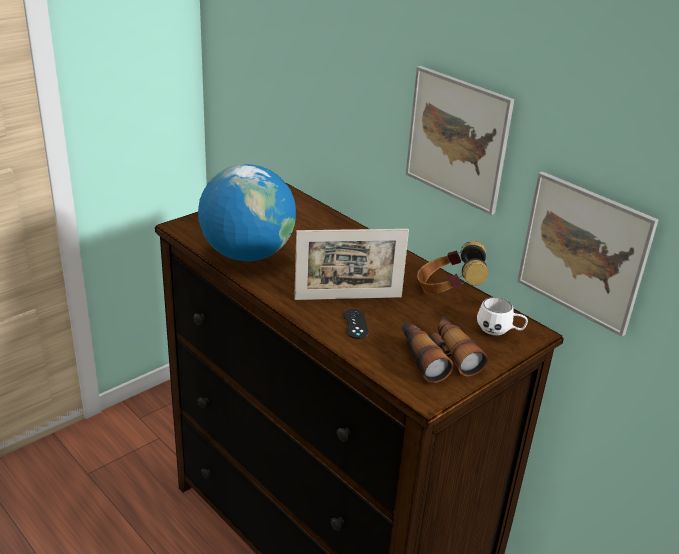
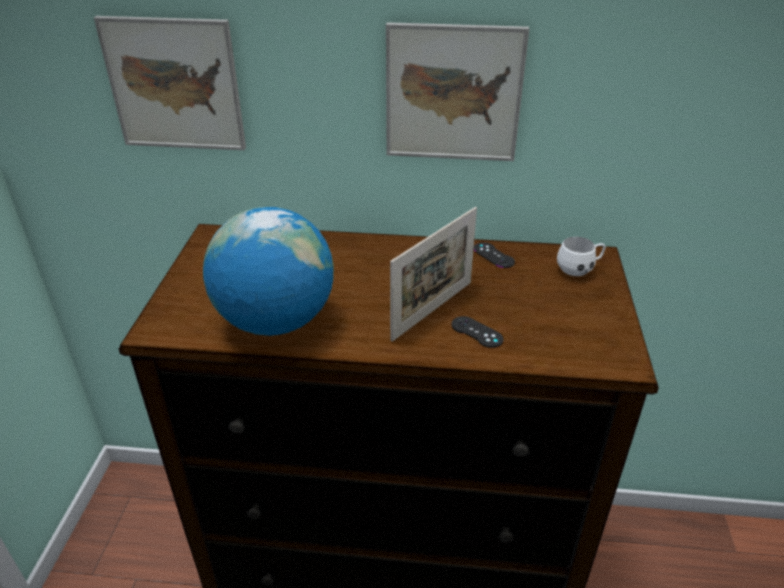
camera: 40 degrees left, 5 degrees up
binoculars [402,316,488,383] -> none
headphones [417,241,488,295] -> black game controller [474,242,515,268]
picture [517,171,659,337] -> picture moved to [94,16,246,150]

